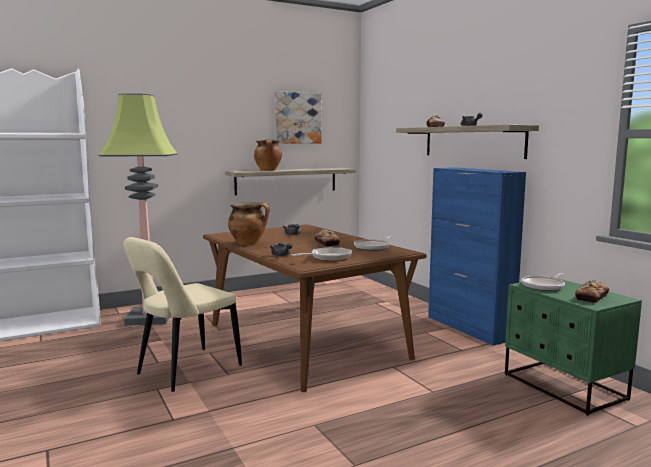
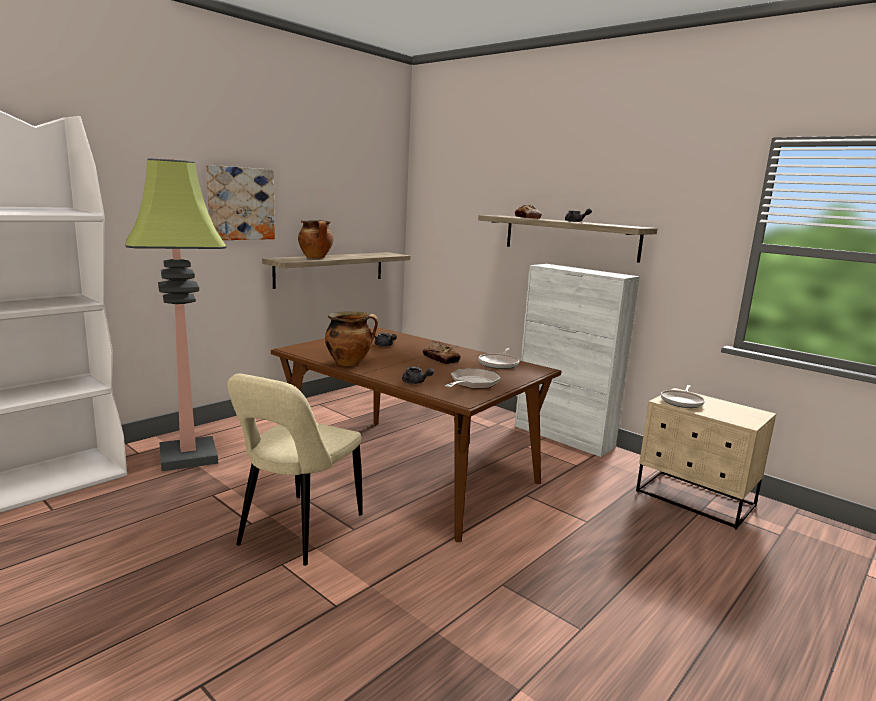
camera: 20 degrees left, 5 degrees up
picture [275,91,322,144] -> picture moved to [206,165,275,240]
blue cabinet [428,167,526,346] -> white cabinet [515,264,640,457]
green nightstand [505,278,642,416] -> beige nightstand [636,388,776,530]
bread [575,280,610,303] -> none

